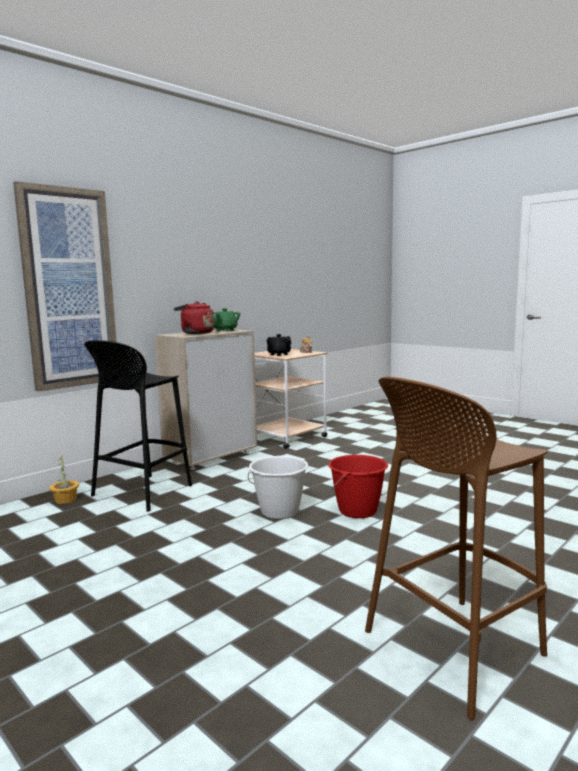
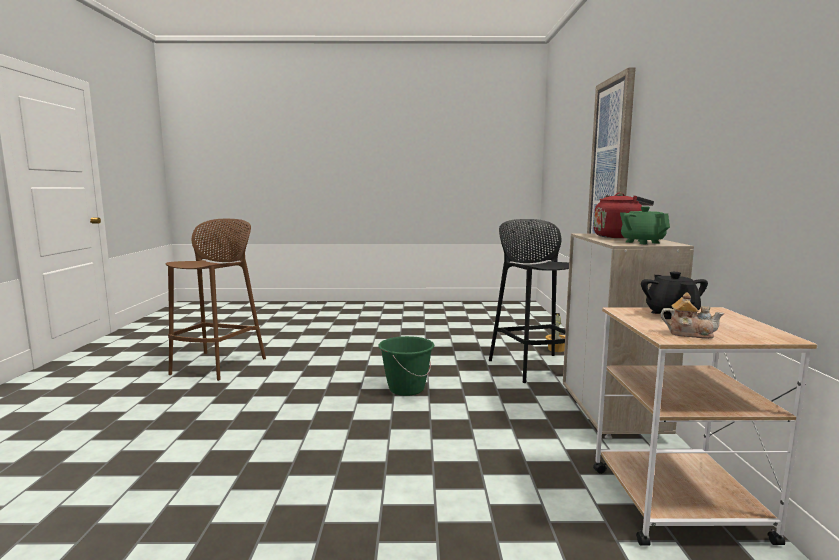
camera: 135 degrees right, 0 degrees up
white bucket [248,456,308,519] -> green bucket [378,336,434,396]
red bucket [328,455,388,518] -> none

